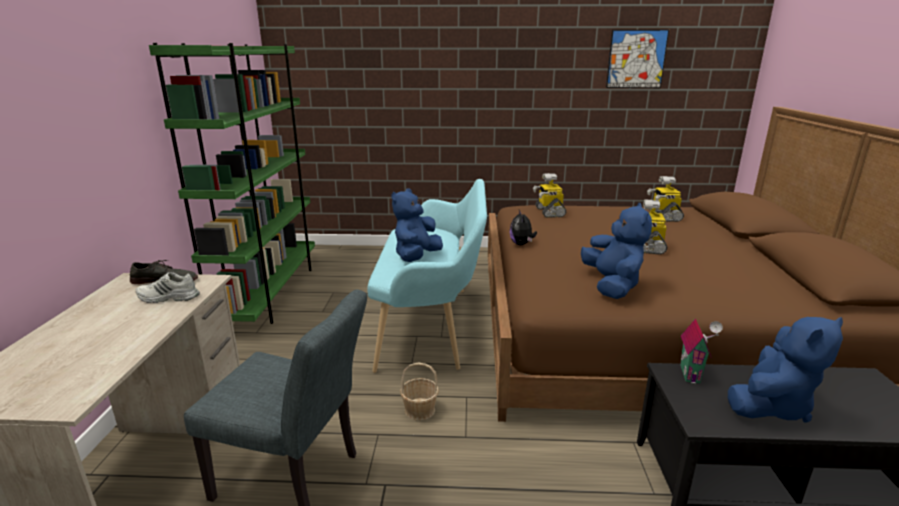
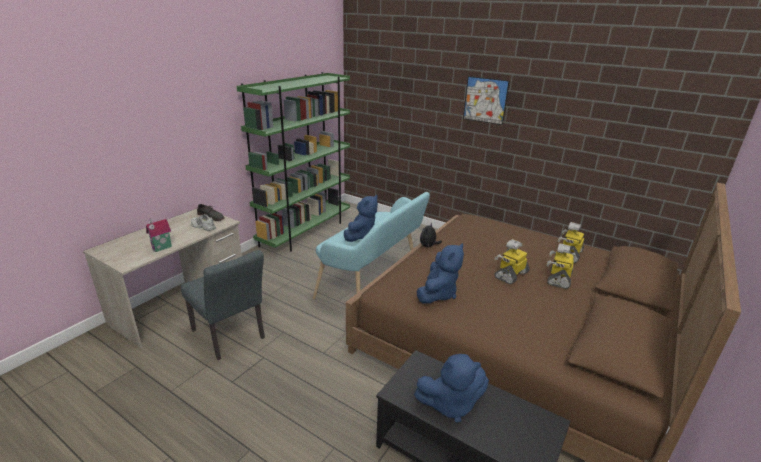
camera: 30 degrees right, 5 degrees up
blue plush toy [391,189,443,262] -> blue plush toy turned 150 degrees clockwise [344,195,378,242]
basket [400,362,439,421] -> none
toy robot [533,173,566,218] -> toy robot moved to [547,243,574,289]
picture [606,30,669,88] -> picture moved to [463,76,509,125]
toy house [680,319,723,384] -> toy house moved to [146,218,172,252]

